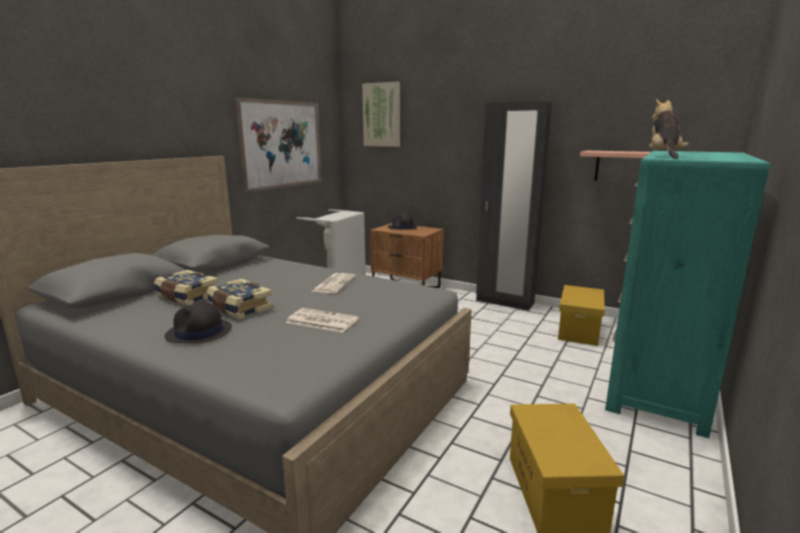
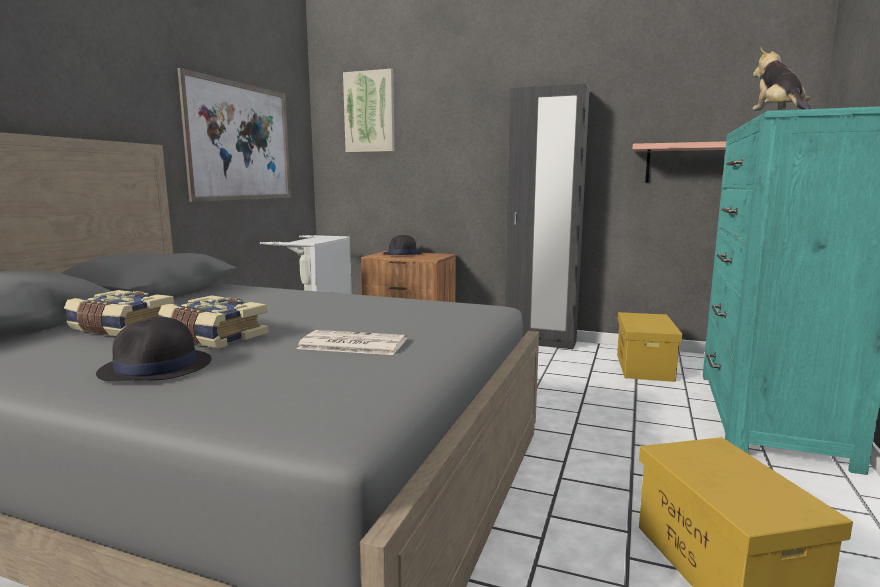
camera: 10 degrees left, 5 degrees down
newspaper [312,273,356,293] -> none

